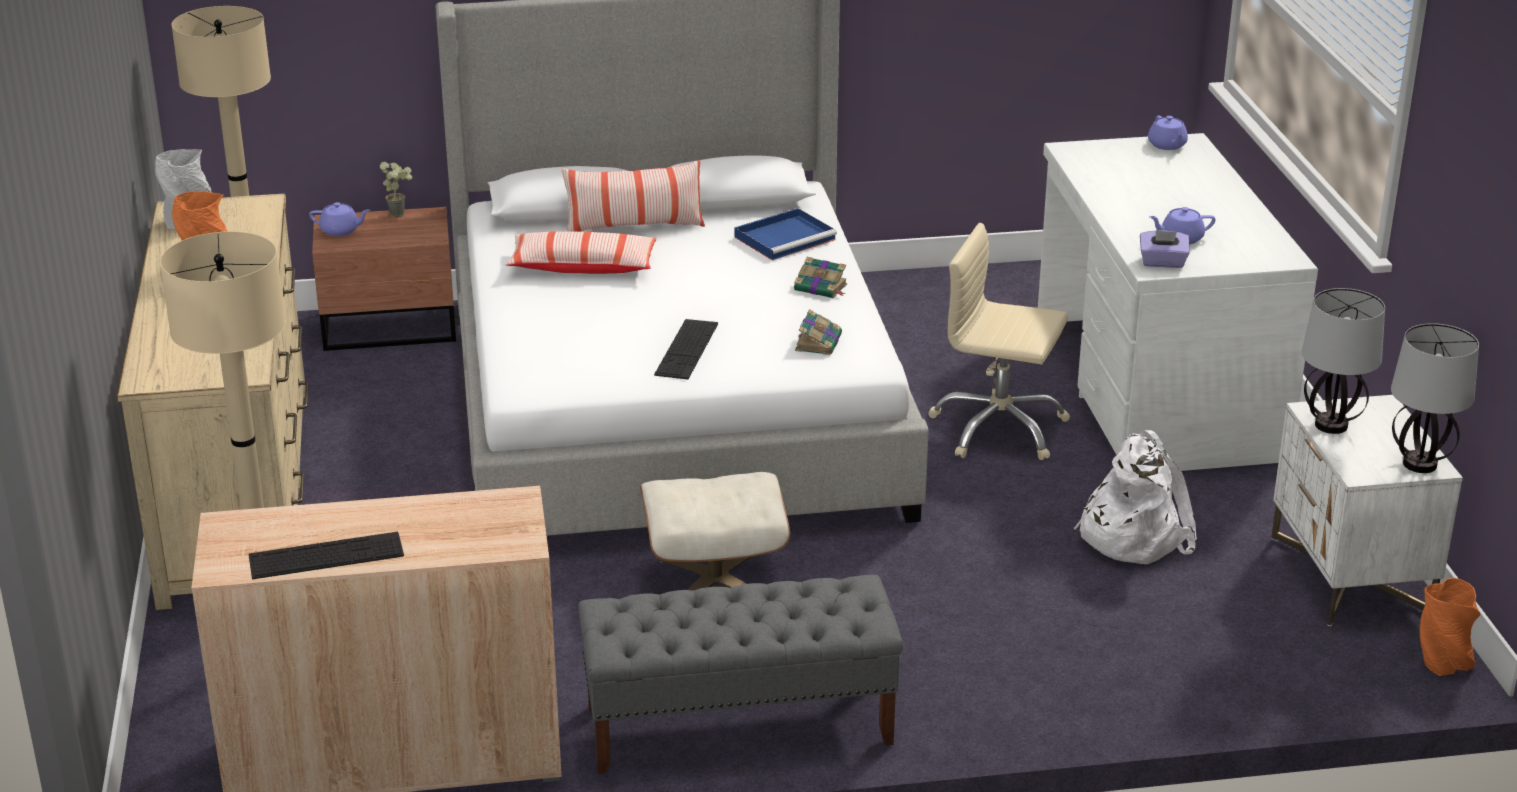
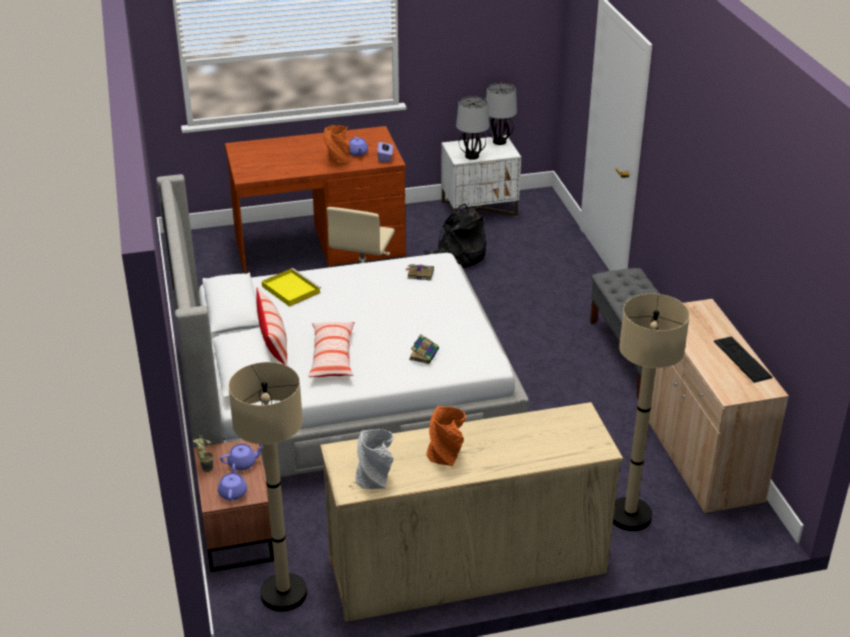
camera: 95 degrees left, 5 degrees up
beige ottoman [640,472,790,591] -> none
keyboard [654,319,718,379] -> none
blue tray [734,208,837,260] -> yellow tray [262,268,321,307]
book [794,257,847,298] -> book moved to [409,334,439,364]
white desk [1038,133,1318,471] -> brown desk [225,126,406,274]
white backpack [1073,430,1197,564] -> black backpack [424,204,487,268]
purple teapot [1148,116,1188,150] -> purple teapot moved to [220,444,263,470]
orange vase [1420,578,1480,676] -> orange vase moved to [324,125,350,166]

